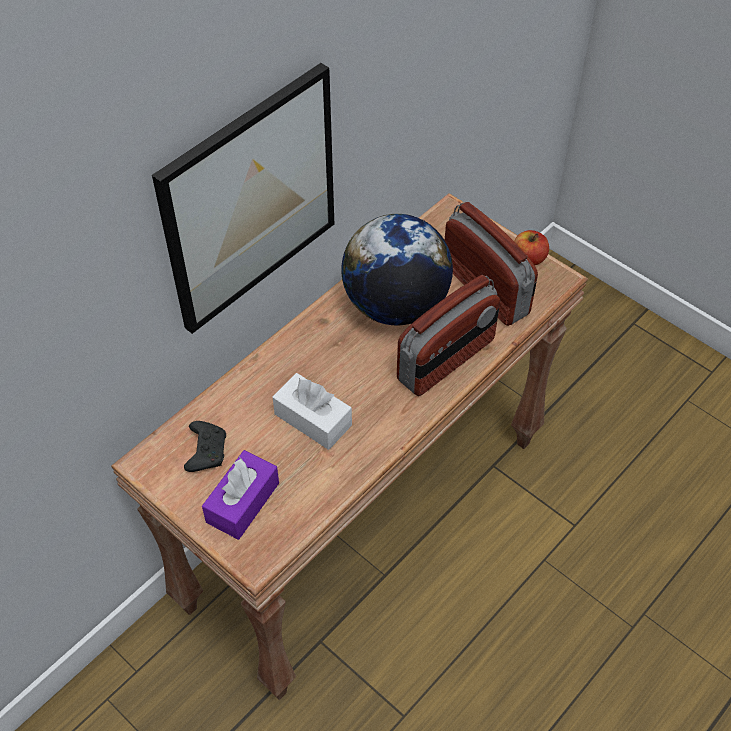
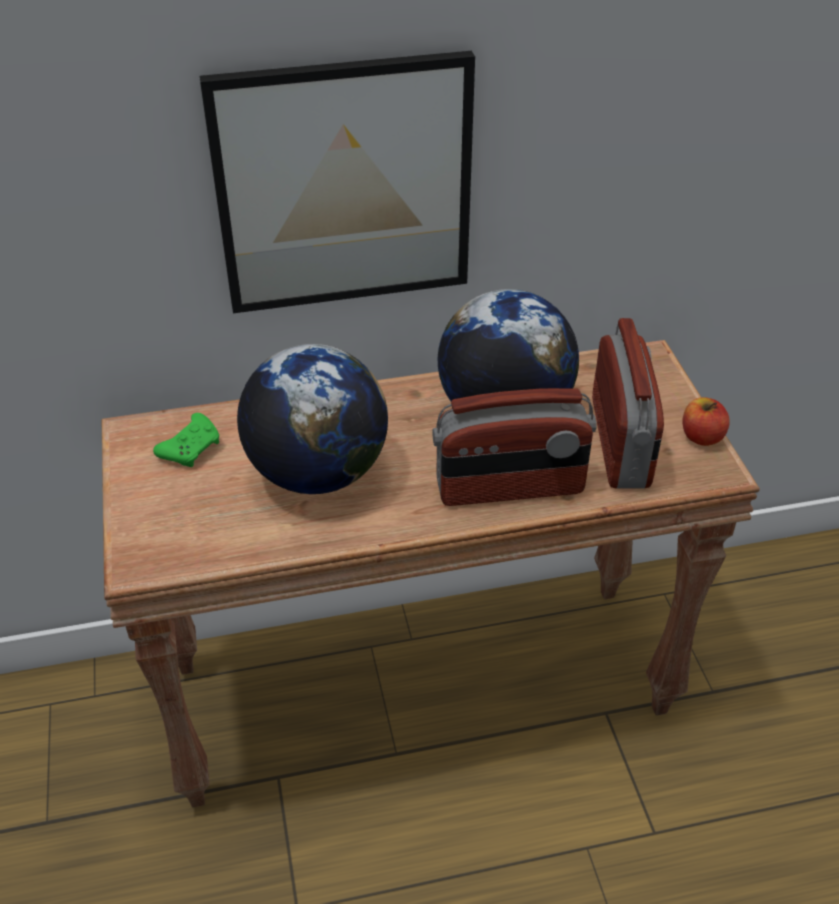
camera: 35 degrees right, 10 degrees down
black game controller [184,421,226,472] -> green game controller [153,413,219,467]
purple tissue box [202,450,279,540] -> none
white tissue box [272,373,352,450] -> globe [237,344,388,494]

